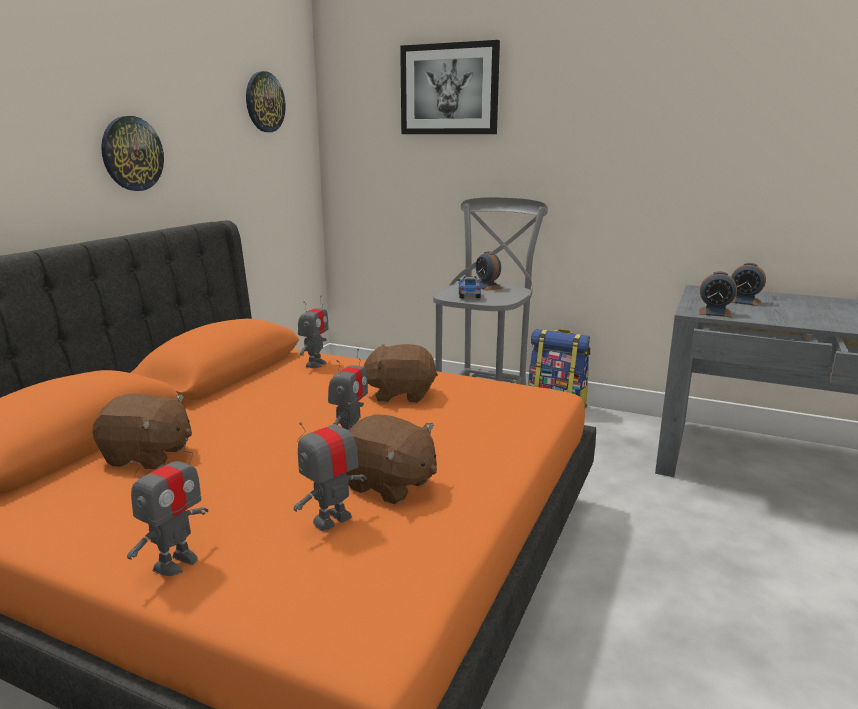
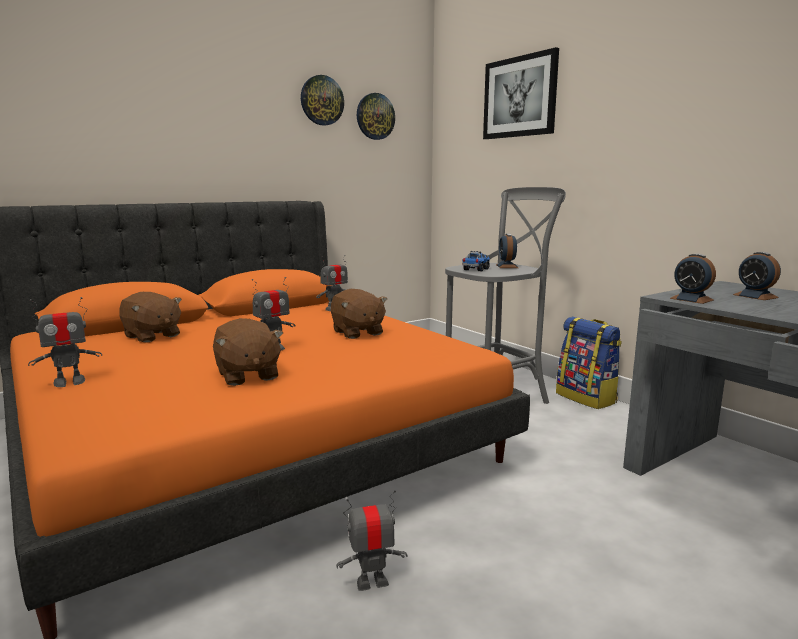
camera: 30 degrees right, 5 degrees down
wall clock [101,116,164,191] -> wall clock moved to [301,75,344,126]
toy robot [294,403,367,531] -> toy robot moved to [336,490,408,591]
brown plush toy [363,344,437,403] -> brown plush toy turned 150 degrees counterclockwise [331,289,387,339]

